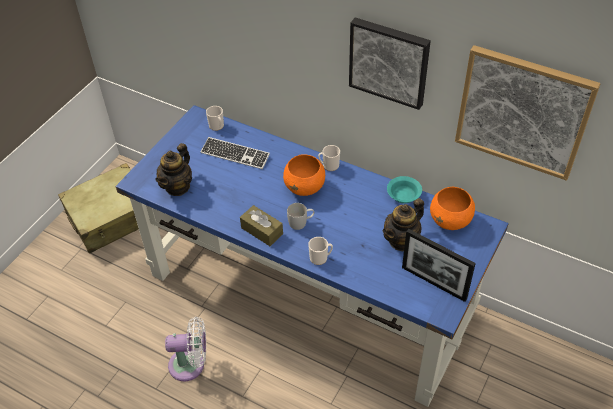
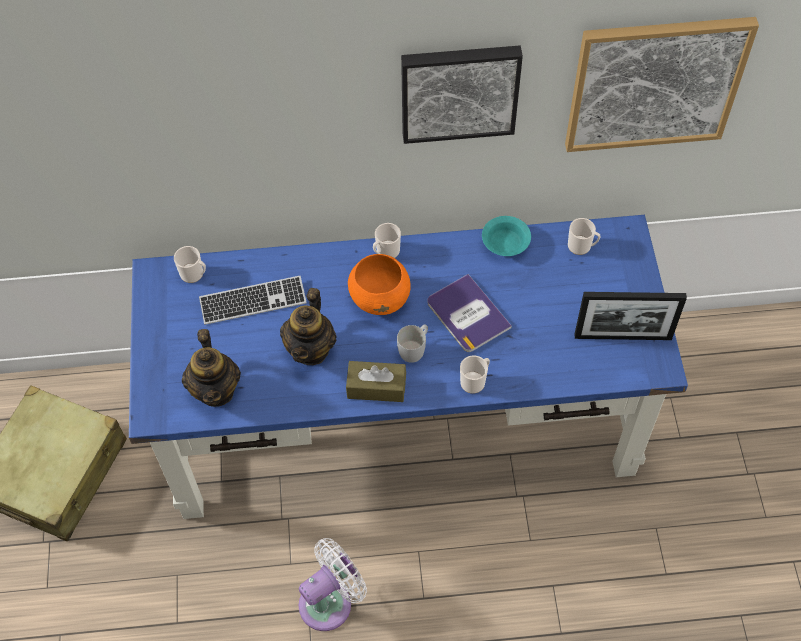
camera: 35 degrees left, 10 degrees up
teapot [383,198,424,251] -> teapot moved to [280,288,337,365]
orange bowl [430,187,475,230] -> mug [568,218,601,255]
none -> book [427,274,512,352]

